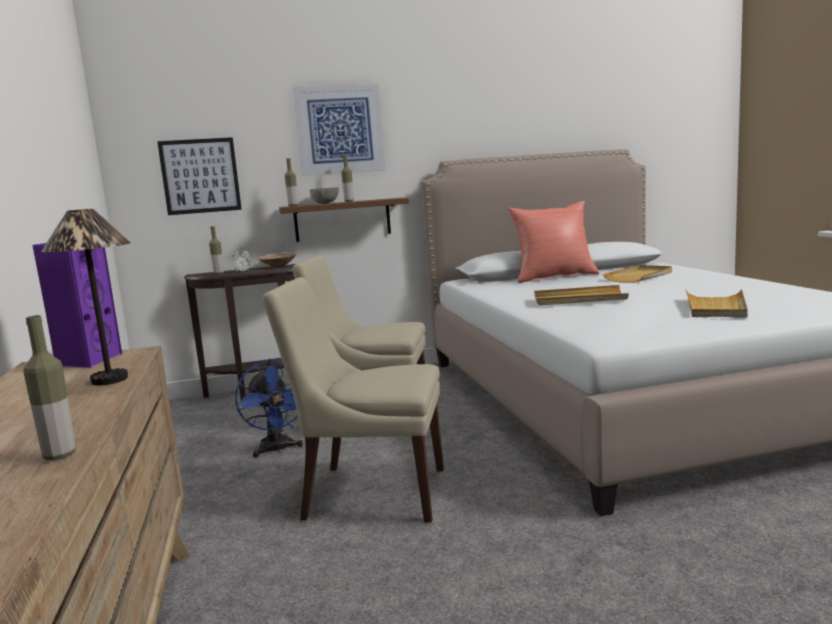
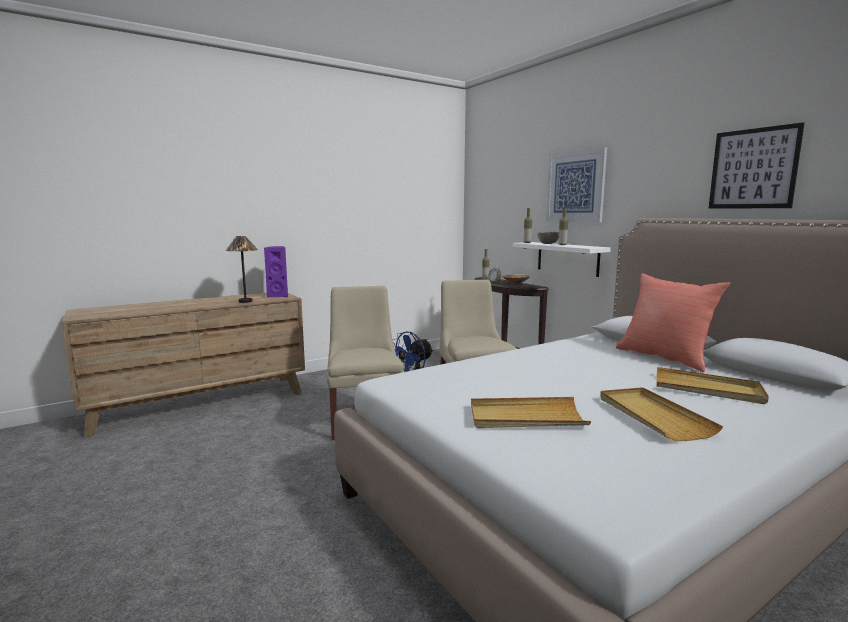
camera: 70 degrees right, 0 degrees up
bottle [23,315,76,460] -> none
picture [157,137,242,215] -> picture moved to [708,122,805,209]
brown shelf [279,198,409,242] -> white shelf [513,242,611,277]
beige tray [534,285,629,305] -> beige tray moved to [600,387,723,441]

